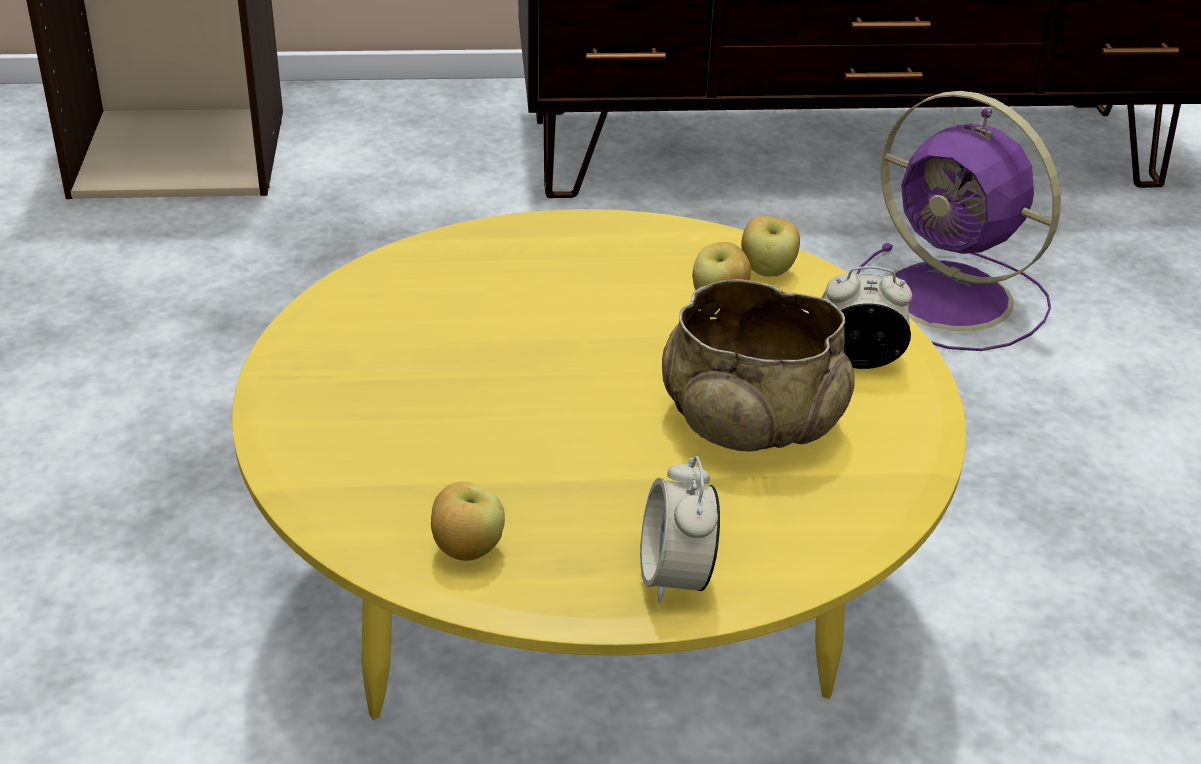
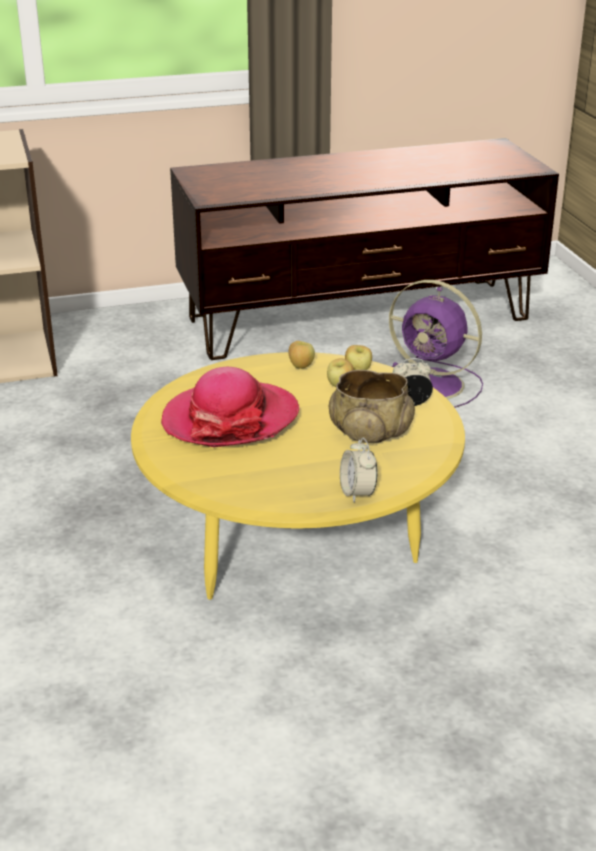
camera: 10 degrees left, 5 degrees down
apple [431,481,505,561] -> apple moved to [288,341,315,369]
none -> hat [161,367,299,447]

